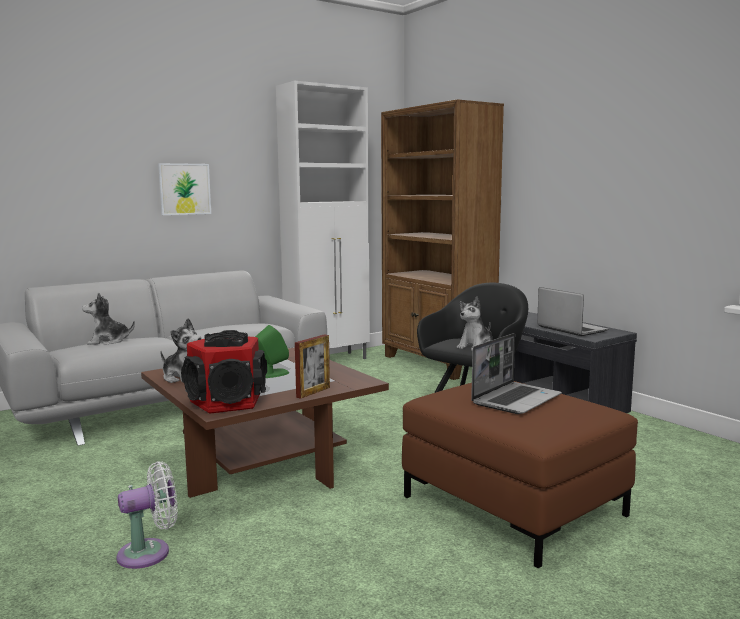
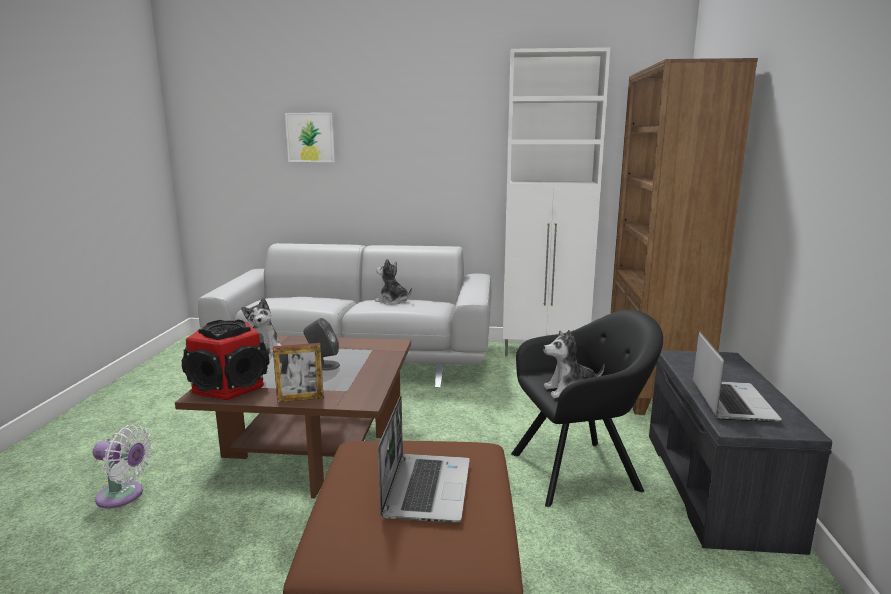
camera: 40 degrees right, 5 degrees up
plush toy [82,293,135,345] -> plush toy moved to [375,259,412,304]
picture [158,163,211,215] -> picture moved to [285,113,335,162]
green speaker [255,325,289,378] -> grey speaker [303,318,340,371]
laptop [471,333,562,414] -> laptop turned 75 degrees counterclockwise [378,395,470,523]

